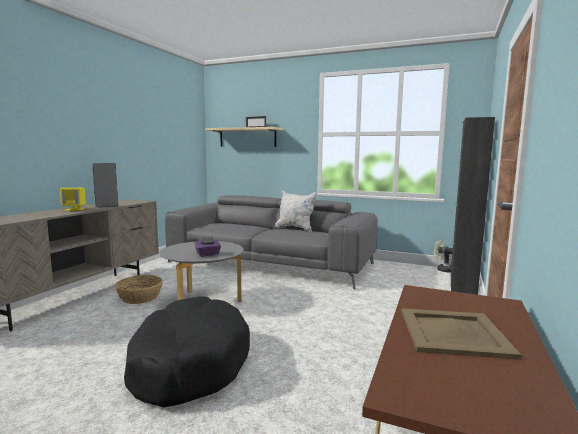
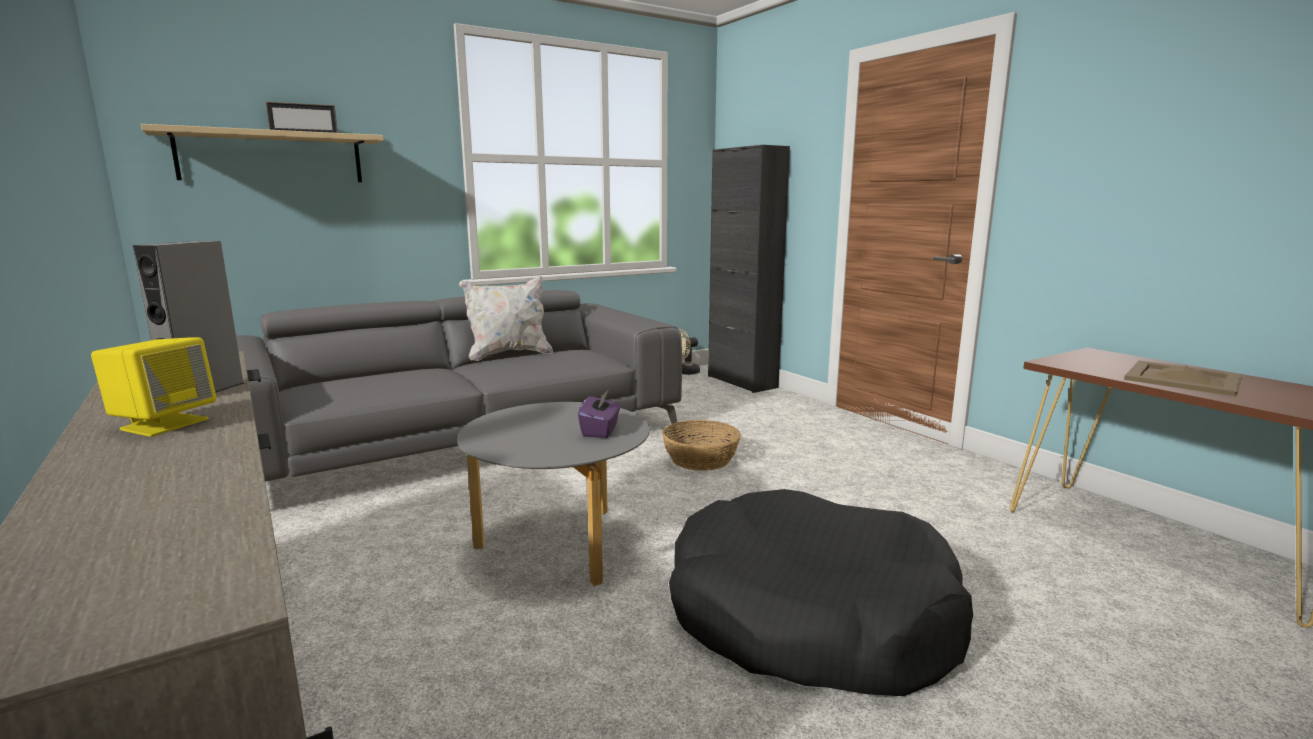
camera: 55 degrees left, 5 degrees up
basket [115,275,163,304] -> basket moved to [662,420,741,471]

